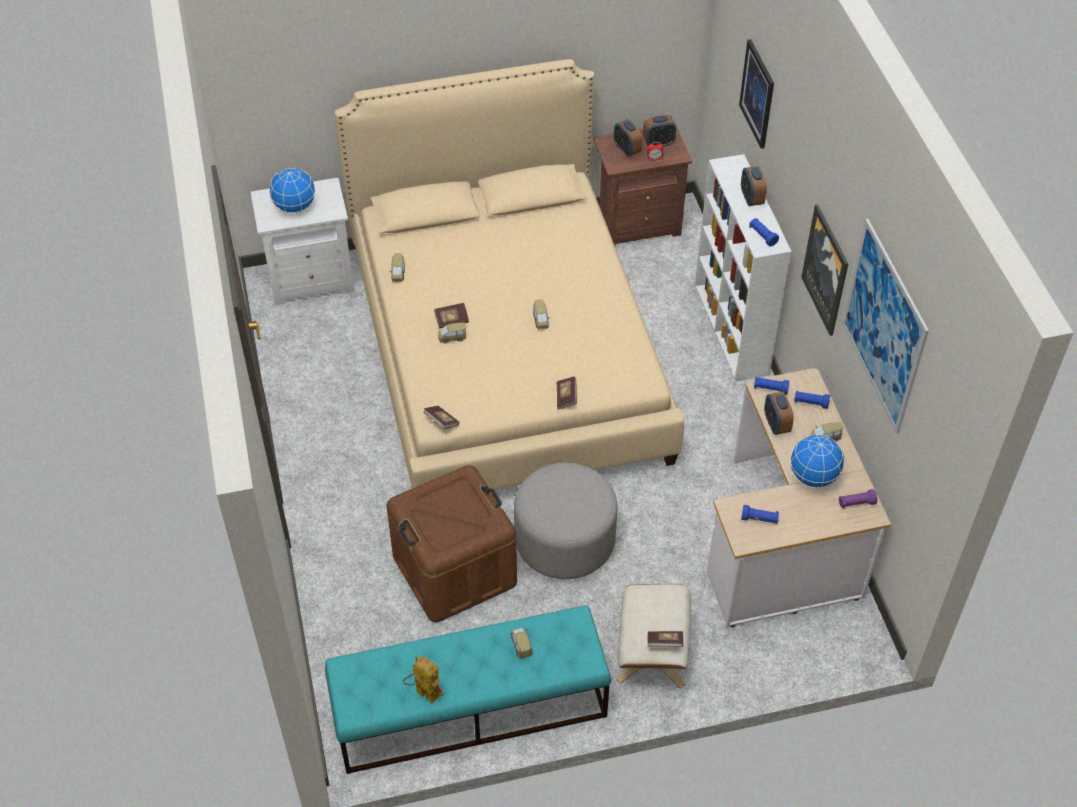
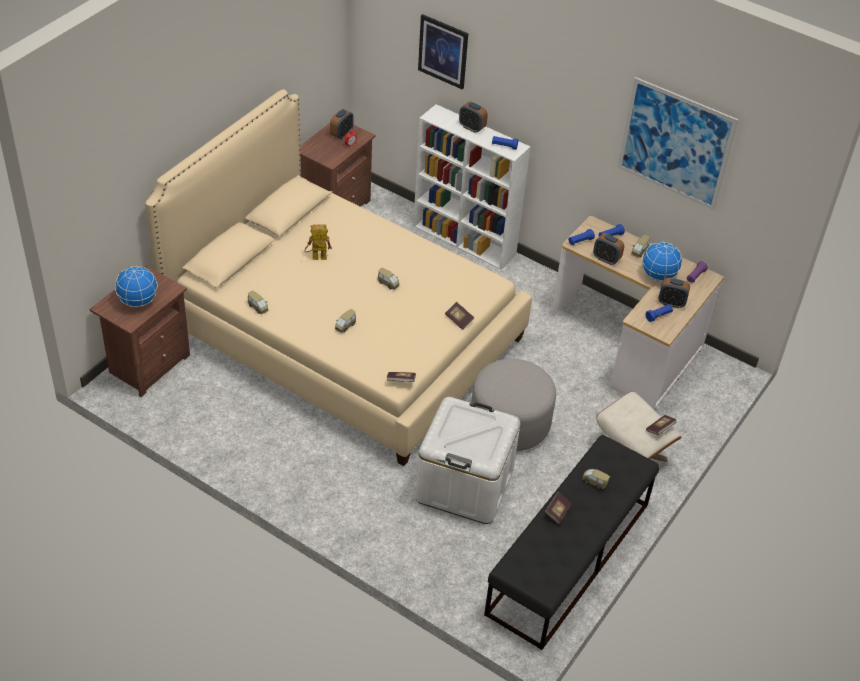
camera: 45 degrees left, 5 degrees down
white nightstand [251,178,354,305] -> brown nightstand [89,266,190,397]
turquoise bench [325,605,611,774] -> black bench [484,435,659,650]
brown storage box [387,465,517,622] -> white storage box [415,397,520,524]
toy robot [402,656,444,704] -> toy robot moved to [304,224,332,260]
book [434,303,469,329] -> book moved to [545,492,571,524]
alarm clock [614,119,642,157] -> alarm clock moved to [659,278,690,308]
picture [801,205,848,336] -> none

